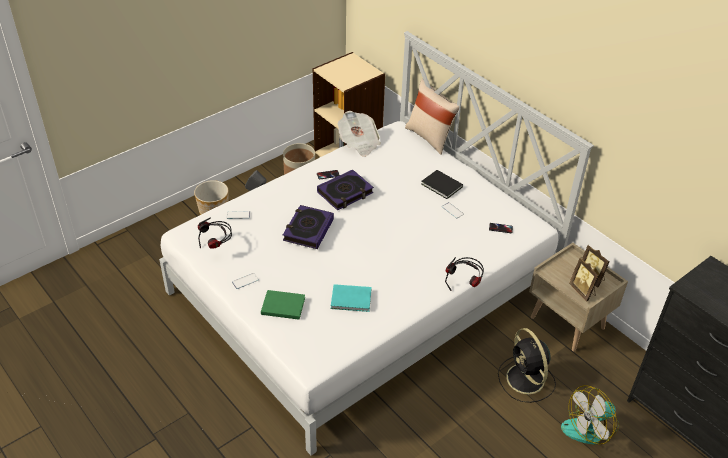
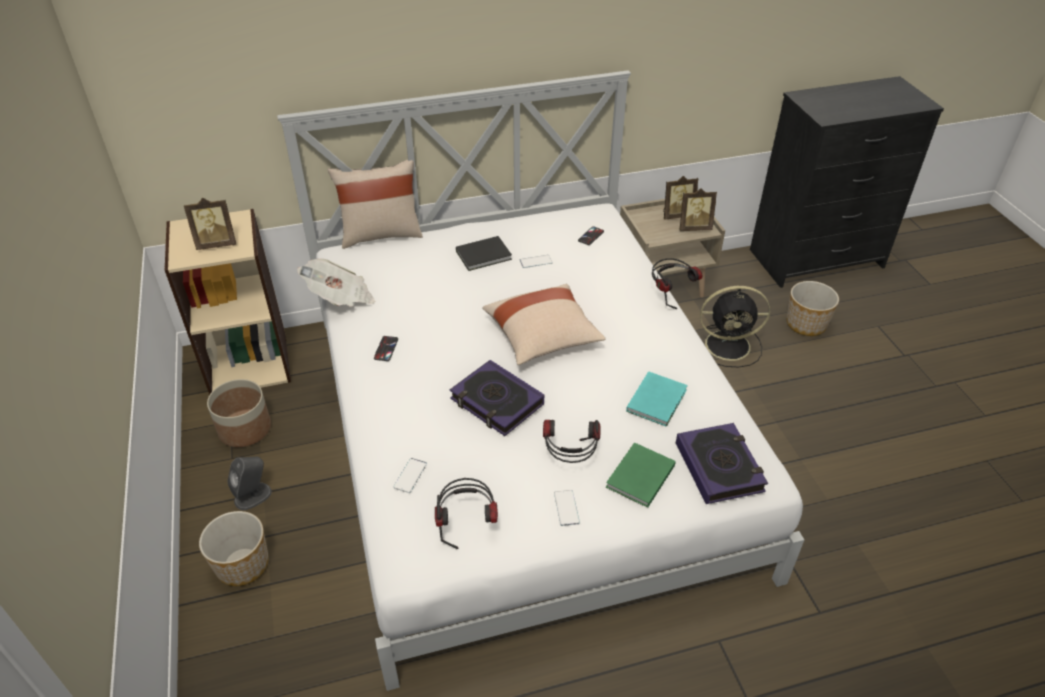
camera: 65 degrees left, 0 degrees up
book [317,169,374,210] -> book moved to [676,423,768,504]
fan [561,385,619,444] -> planter [787,281,839,336]
none -> picture frame [184,198,236,250]
none -> beige pillow [482,284,606,365]
none -> headphones [543,420,601,463]

